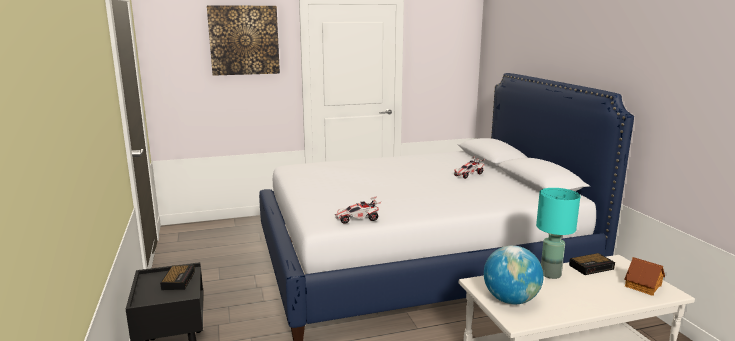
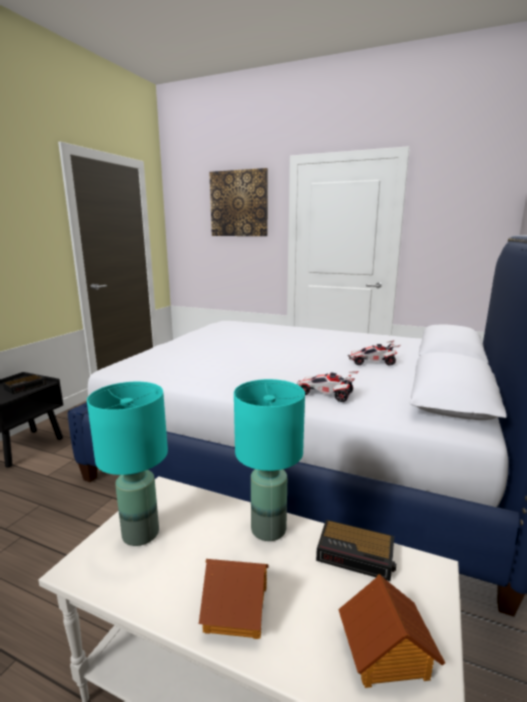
camera: 40 degrees right, 0 degrees up
toy car [335,196,381,224] -> toy car moved to [297,371,359,402]
globe [484,245,543,304] -> turquoise table lamp [87,382,168,546]
none -> toy house [199,559,269,639]

